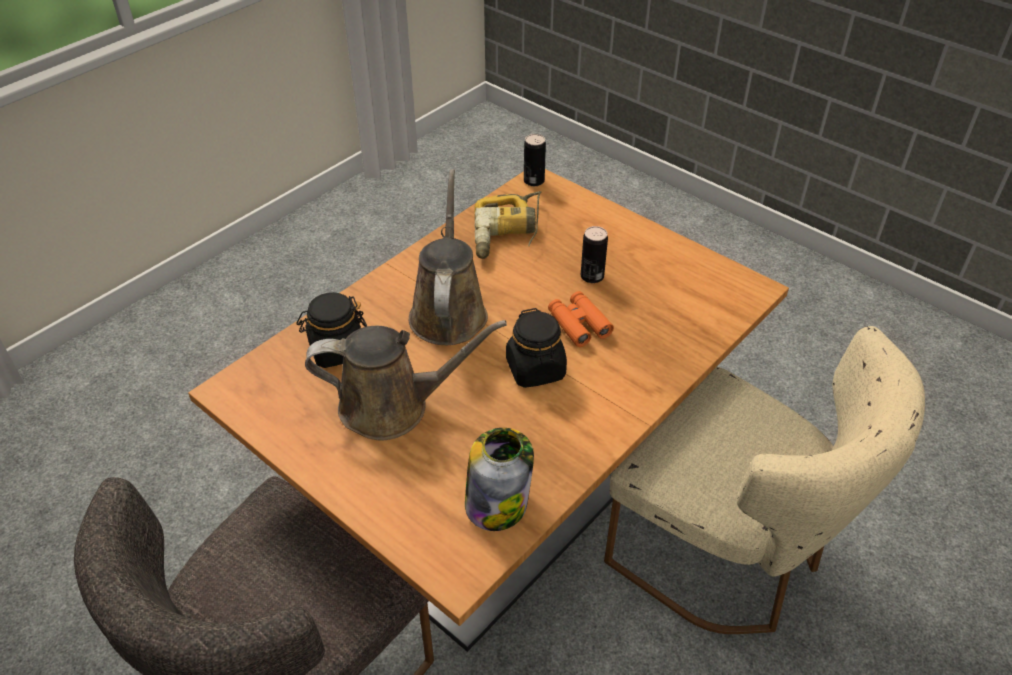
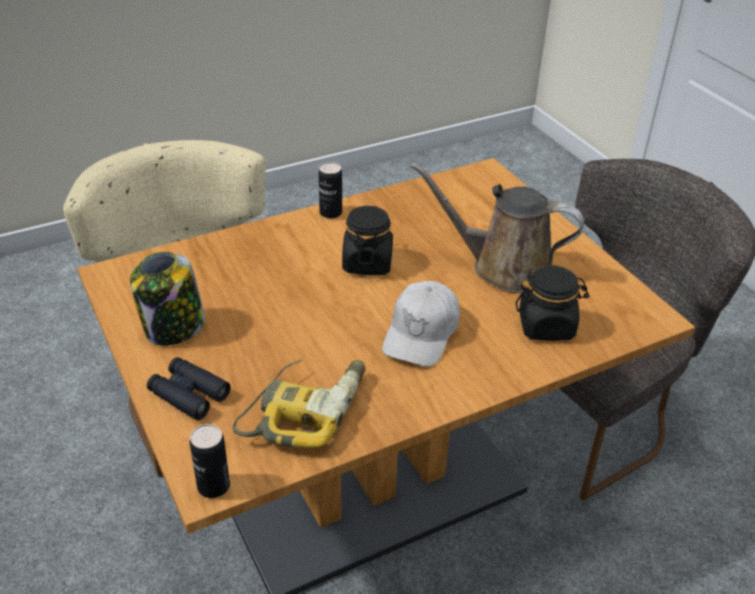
camera: 160 degrees left, 5 degrees down
brown watering can [409,169,488,345] -> white cap [382,281,460,367]
jar [465,428,534,531] -> jar moved to [130,252,205,346]
orange binoculars [548,291,614,347] -> none
can [581,226,608,283] -> can moved to [319,162,342,219]
none -> black binoculars [147,357,231,420]

